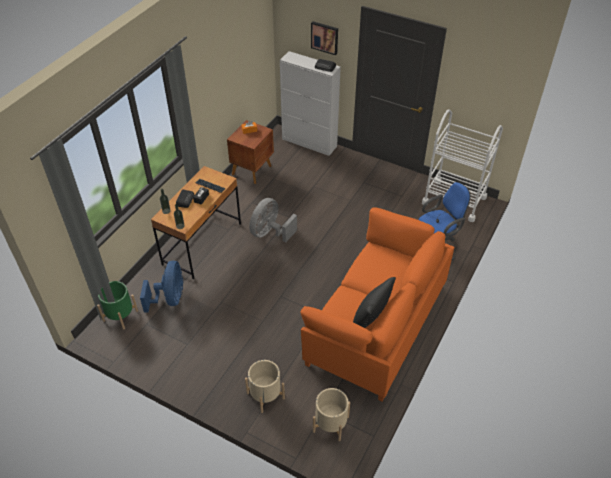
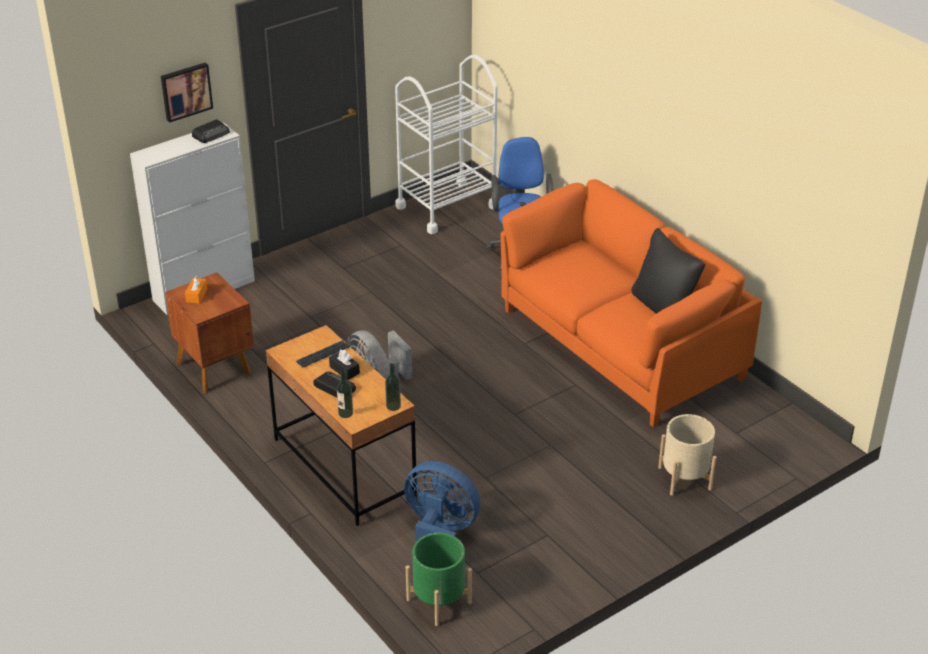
camera: 65 degrees left, 10 degrees down
beige planter [313,388,350,441] -> none

